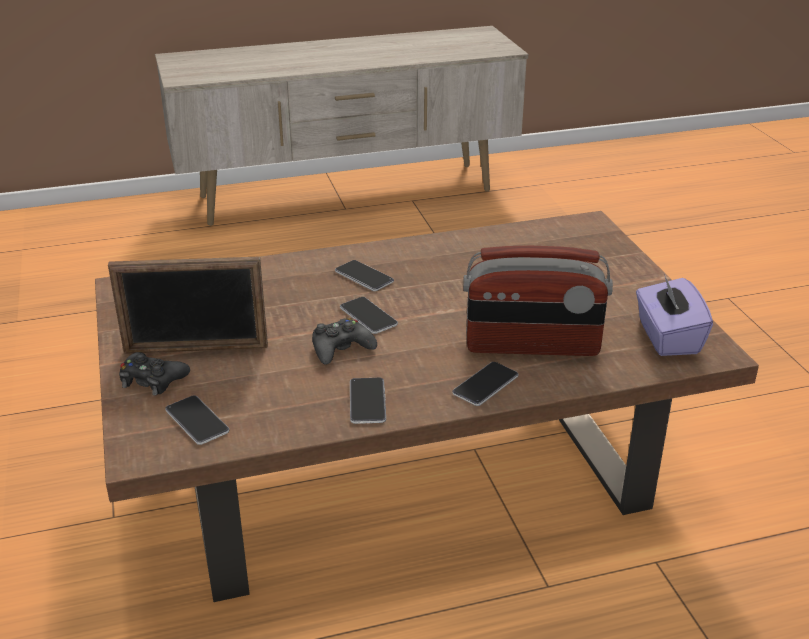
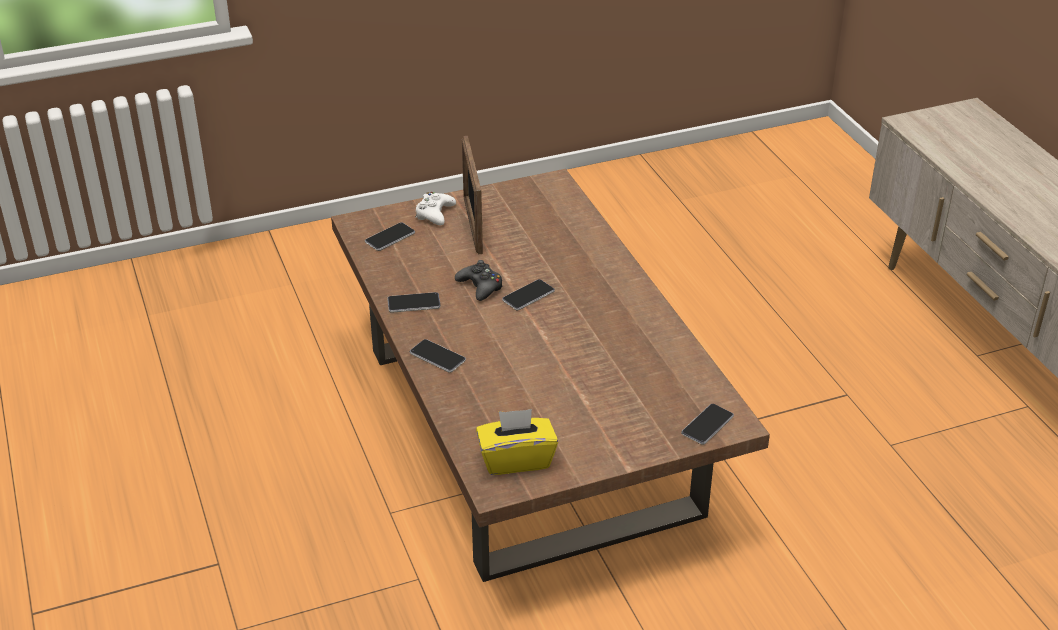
camera: 85 degrees right, 5 degrees up
black game controller [119,352,190,396] -> white game controller [415,192,456,225]
phone [335,260,394,291] -> phone moved to [681,404,734,445]
radio [463,246,613,356] -> none
purple tissue box [636,274,713,356] -> yellow tissue box [476,409,558,475]

